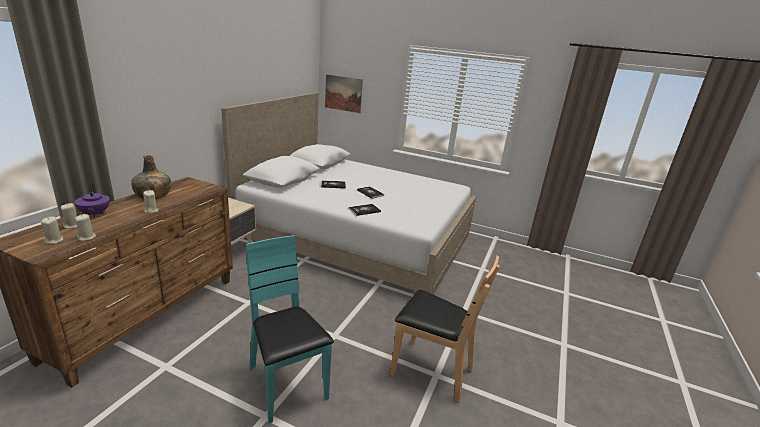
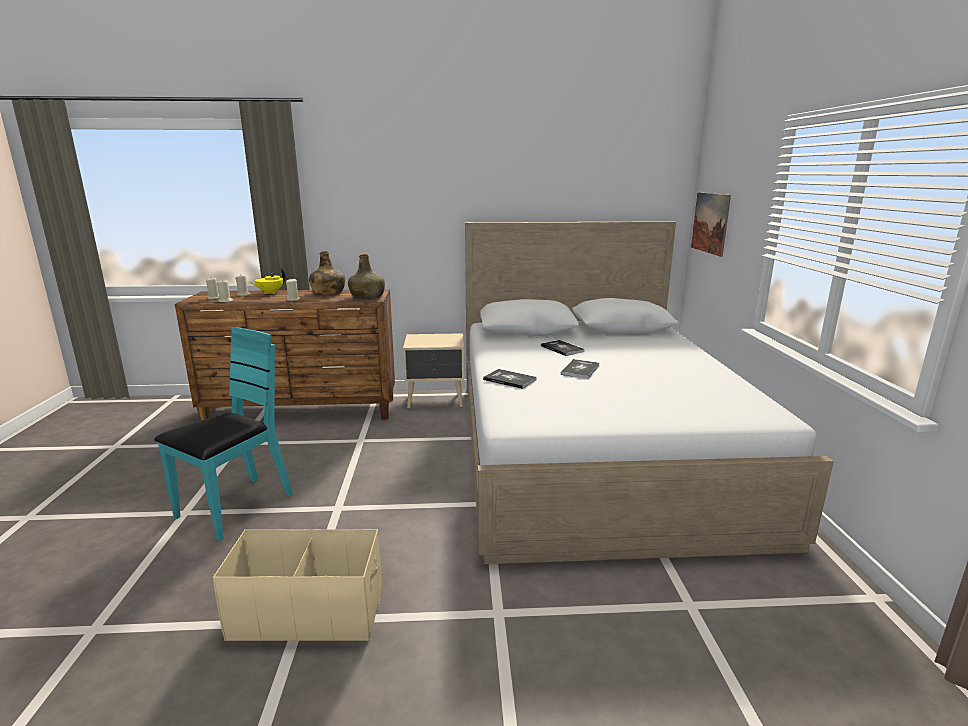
camera: 65 degrees right, 5 degrees down
purple teapot [74,185,110,217] -> yellow teapot [250,269,285,294]
brown chair [390,256,500,402] -> beige storage box [213,529,382,641]
none -> green bottle [348,254,385,299]

